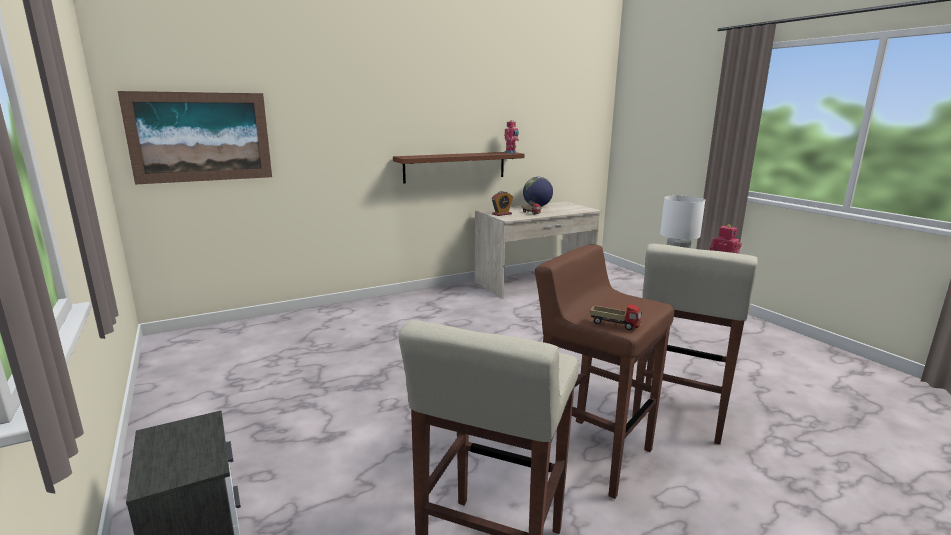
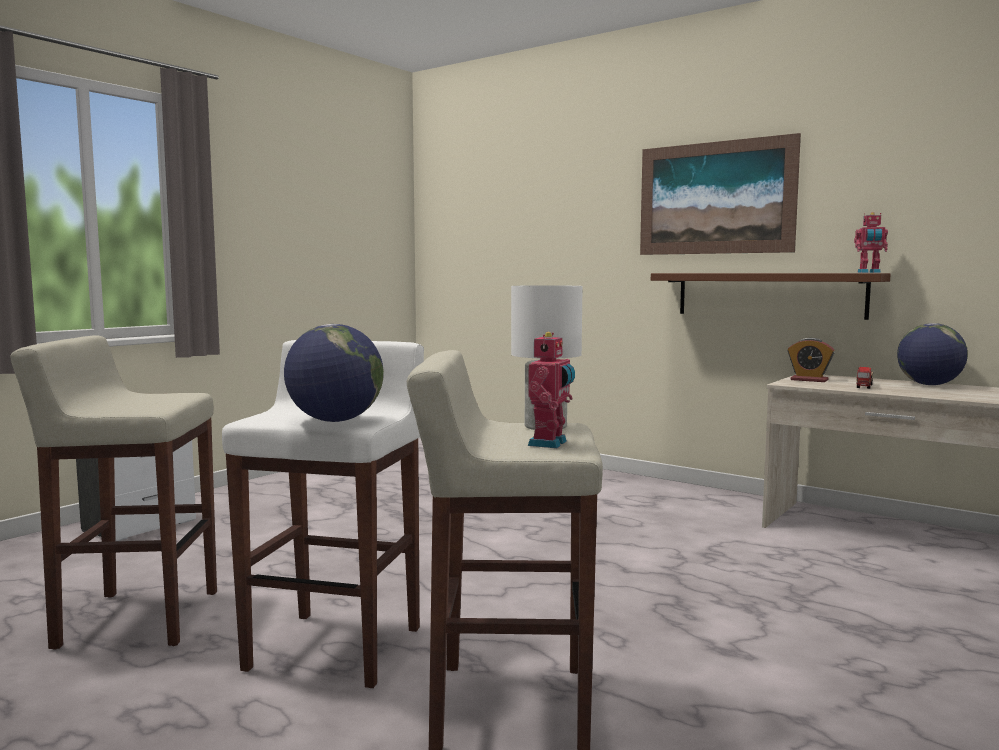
camera: 65 degrees right, 10 degrees down
picture [118,91,272,185] -> picture moved to [640,133,801,255]
brown stool [535,245,674,499] -> white stool [222,340,424,688]
toy truck [590,304,642,330] -> none
none -> globe [284,324,384,422]

